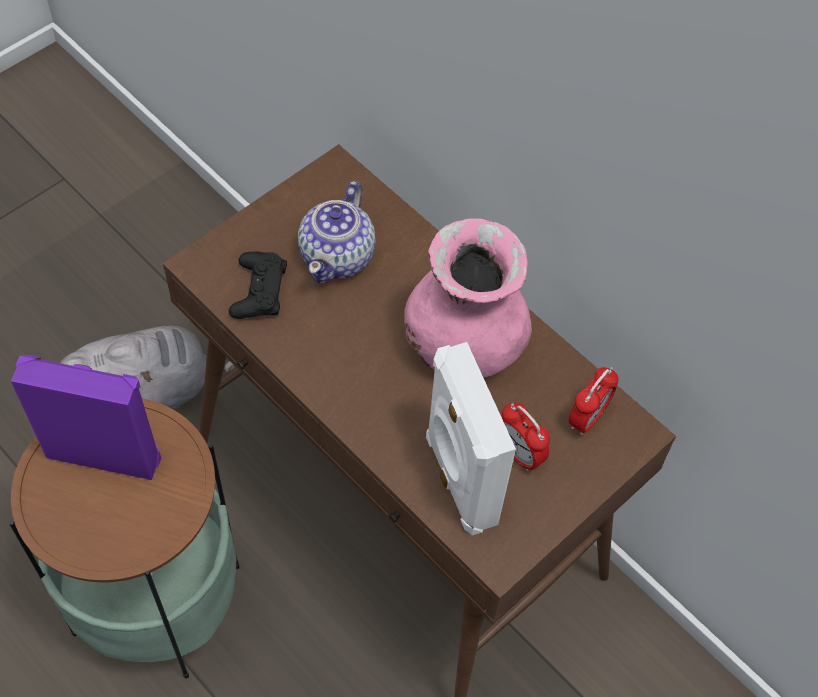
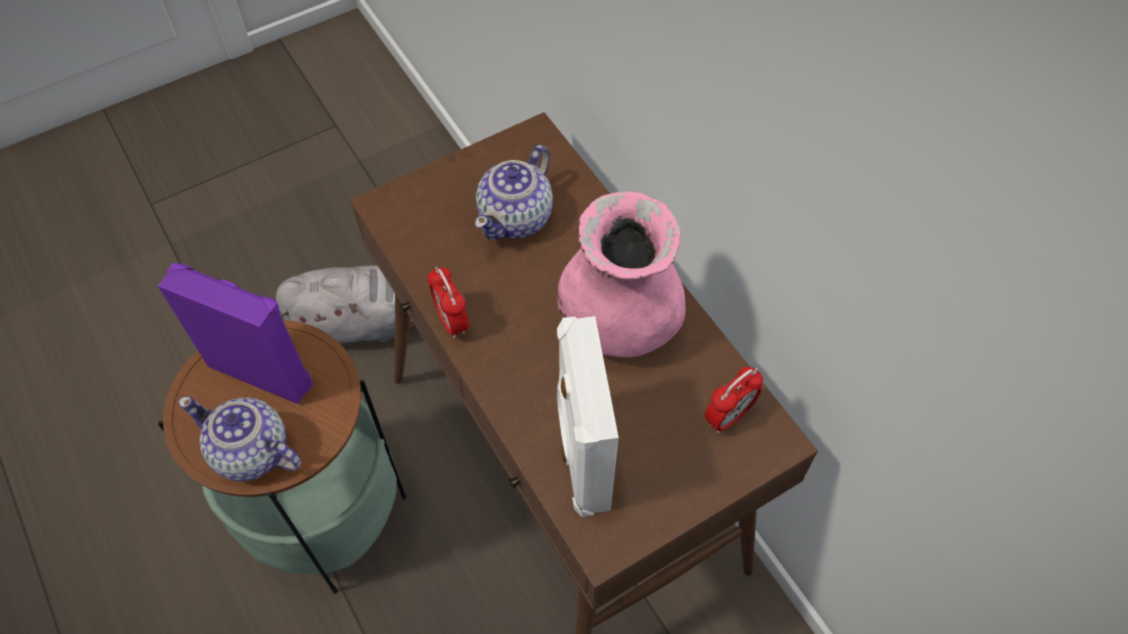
camera: 15 degrees right, 0 degrees up
black game controller [229,251,287,319] -> none
alarm clock [502,403,550,471] -> alarm clock moved to [427,267,469,338]
none -> teapot [178,396,301,481]

